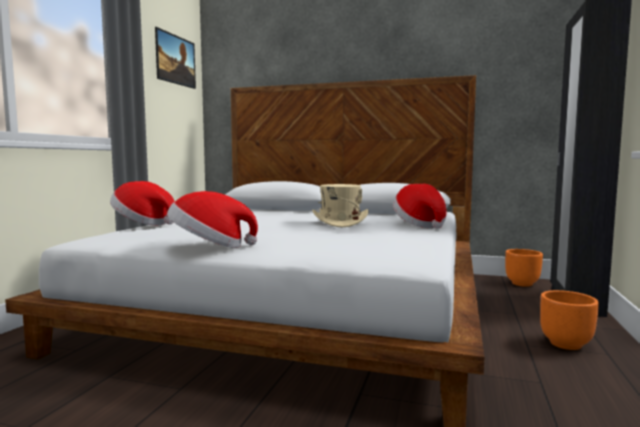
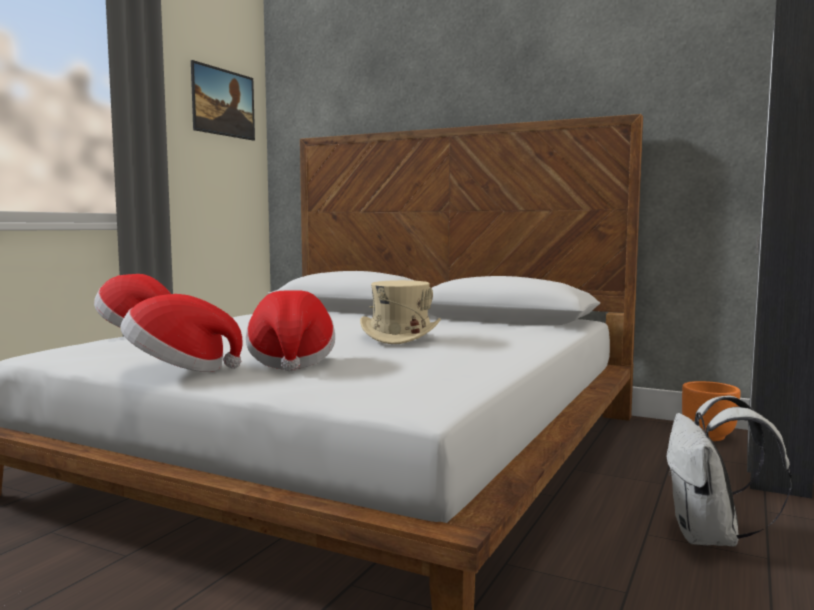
camera: 10 degrees right, 0 degrees up
hat [393,184,447,229] -> hat moved to [246,290,335,372]
orange planter [540,290,599,350] -> white backpack [667,395,792,546]

